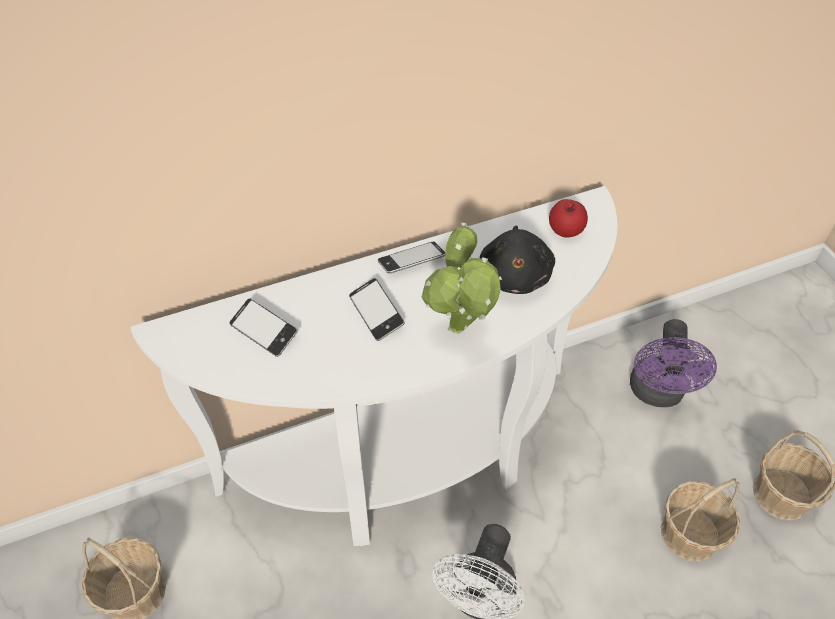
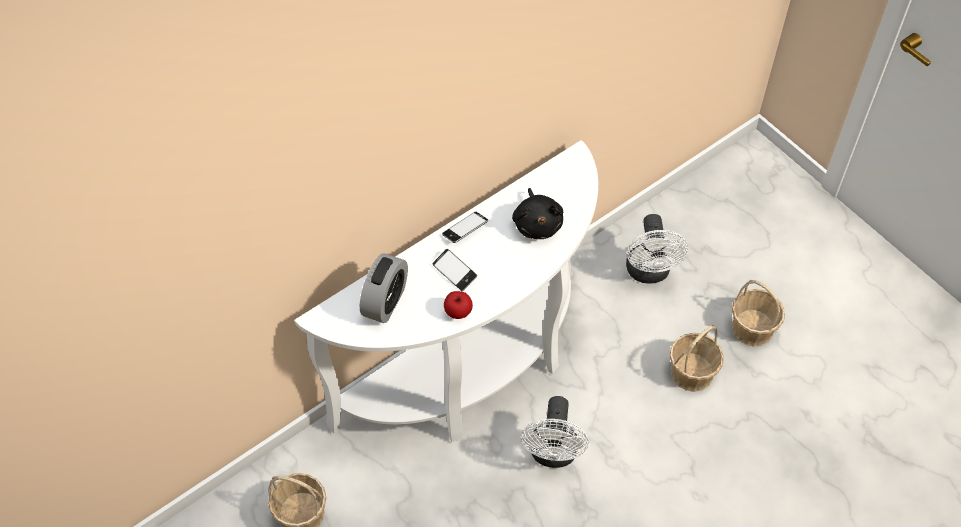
camera: 15 degrees left, 5 degrees up
phone [230,298,298,357] -> alarm clock [360,253,408,323]
potted plant [422,223,502,333] -> none
apple [549,199,588,238] -> apple moved to [444,291,473,319]
purple fan [630,319,717,407] -> white fan [626,214,688,284]

